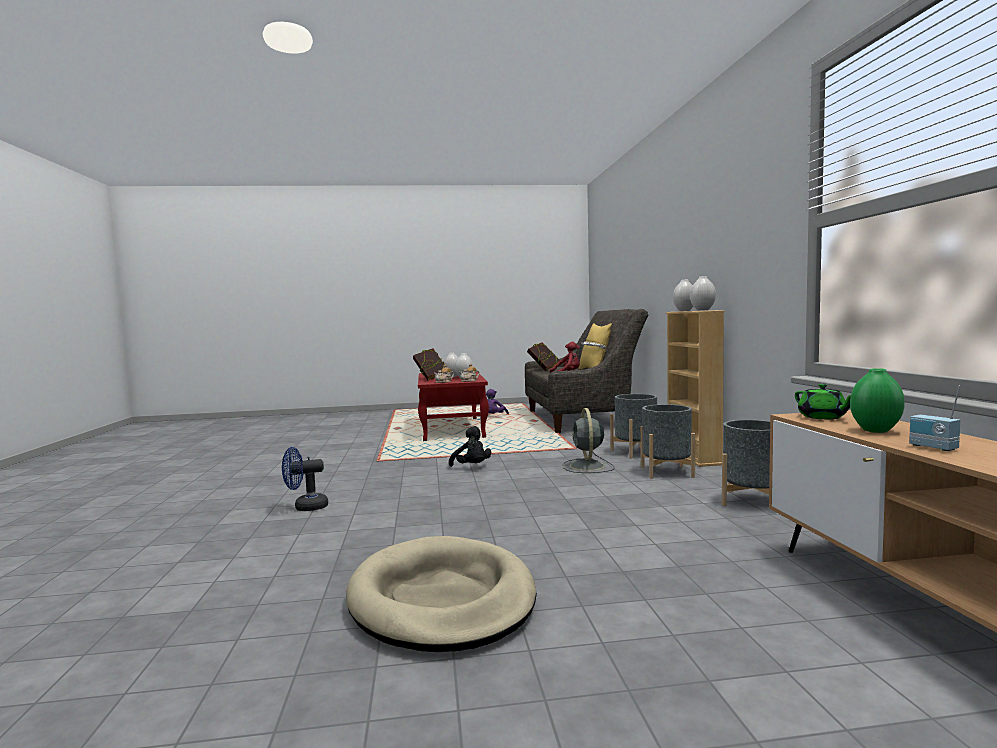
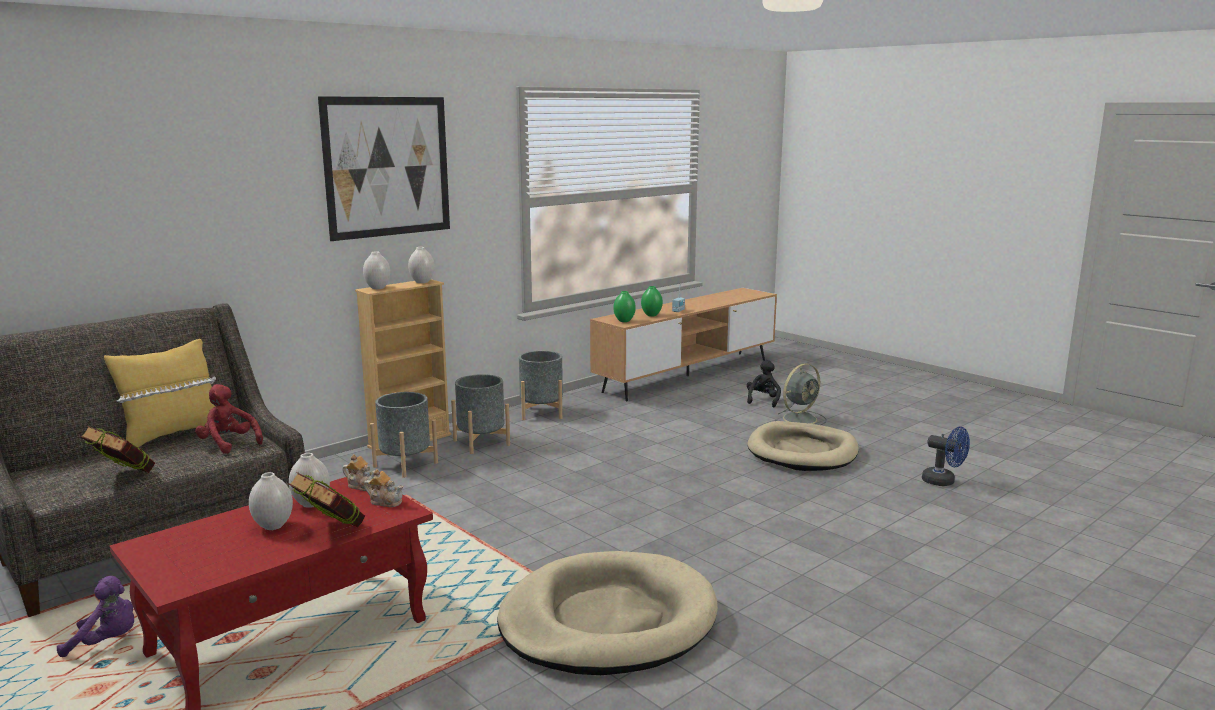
camera: 125 degrees left, 10 degrees up
blue fan [282,447,328,511] -> blue fan moved to [922,427,970,486]
black plush toy [449,426,491,467] -> black plush toy moved to [747,360,781,407]
grey fan [562,408,615,473] -> grey fan moved to [774,364,826,425]
green teapot [795,384,851,419] -> green vase [613,291,636,322]
none -> picture [318,96,450,241]
none -> beige dog bed [497,551,718,675]

